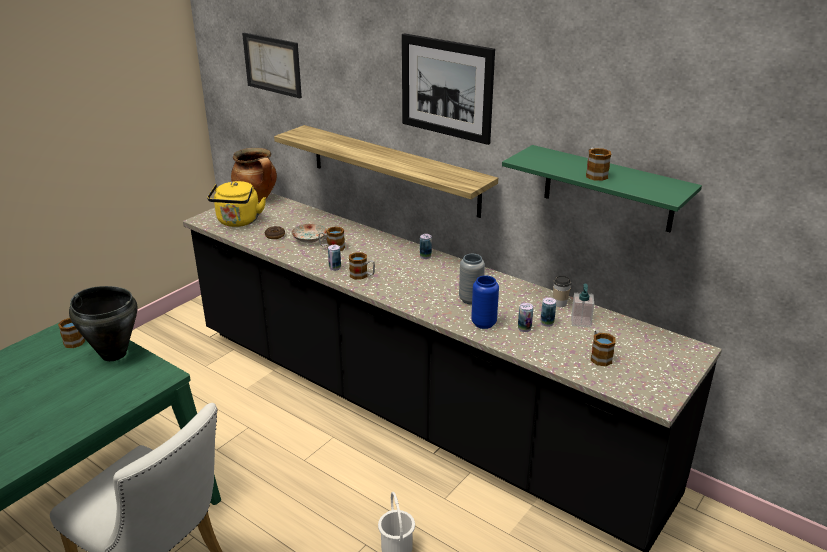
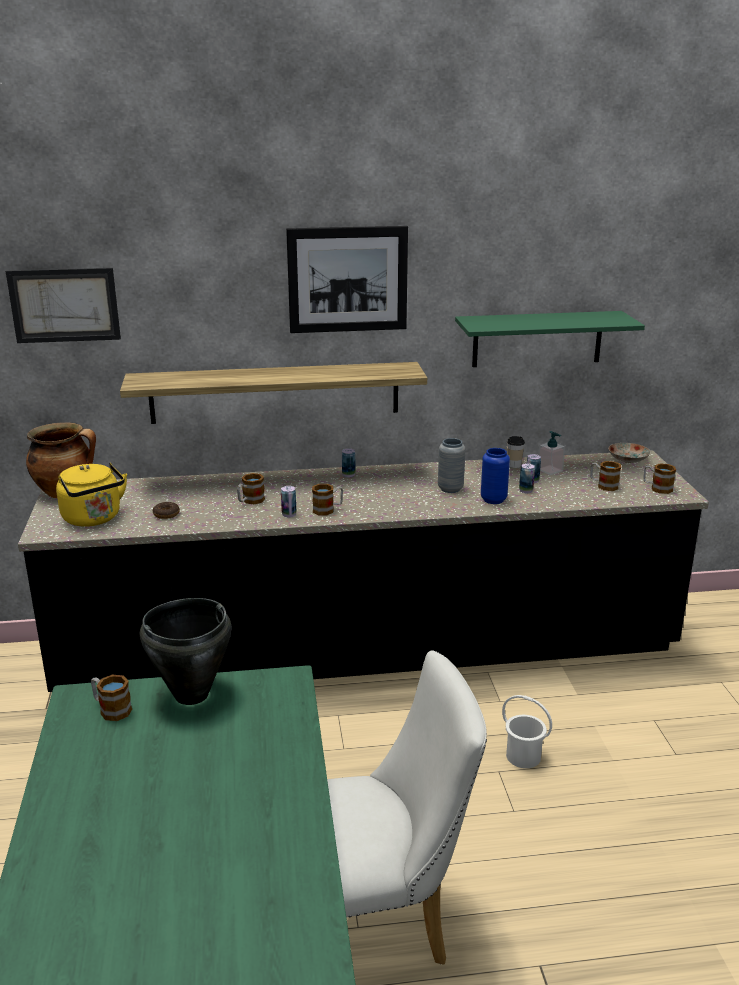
camera: 45 degrees left, 5 degrees down
plate [292,224,327,243] -> plate moved to [608,443,651,463]
mug [586,148,611,181] -> mug moved to [643,463,676,494]

